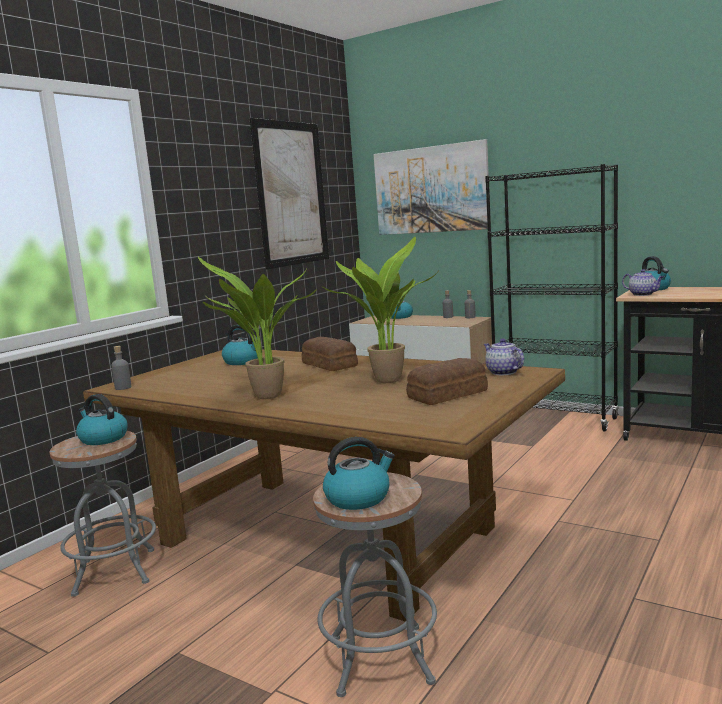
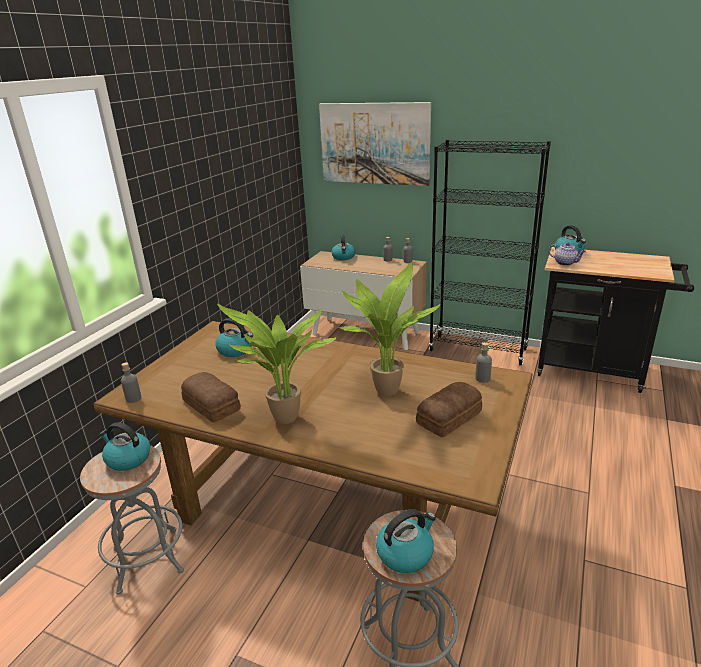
camera: 10 degrees left, 15 degrees up
picture [250,118,329,269] -> none
bread [302,337,358,371] -> bread moved to [181,372,241,423]
teapot [484,338,524,375] -> grey bottle [475,342,492,383]

